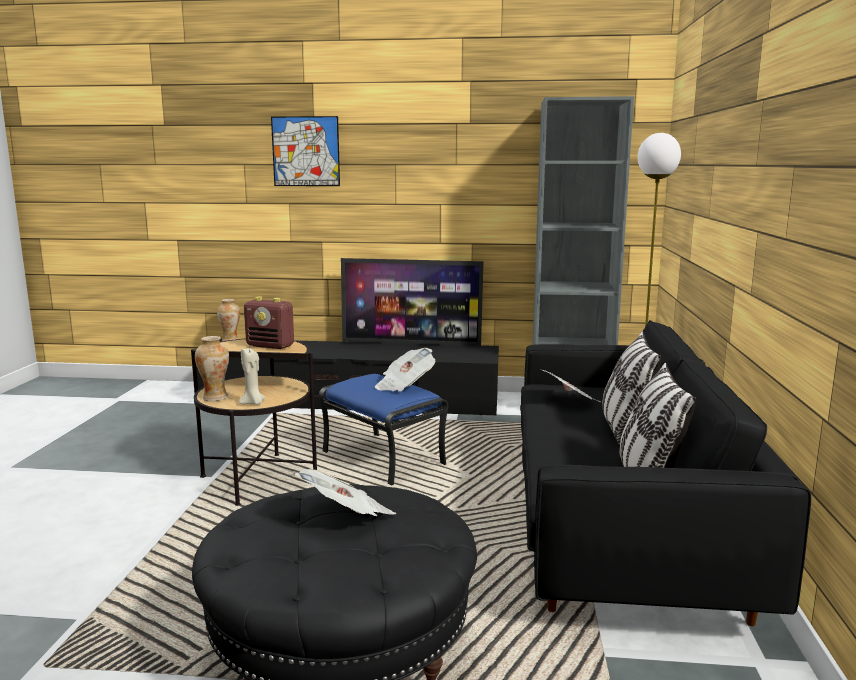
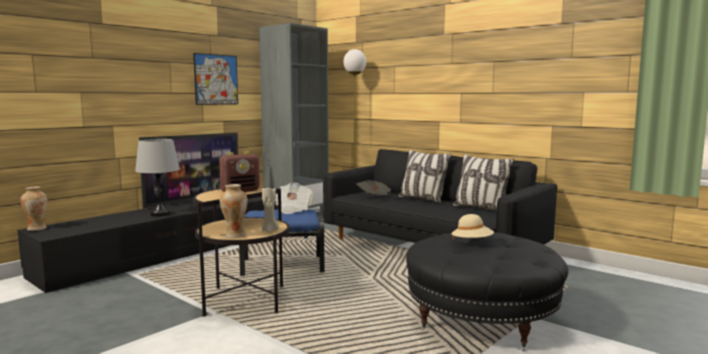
camera: 55 degrees left, 5 degrees down
picture [271,116,340,186] -> picture moved to [193,53,238,105]
newspaper [294,469,396,516] -> beige hat [451,214,494,239]
none -> grey table lamp [135,139,180,216]

